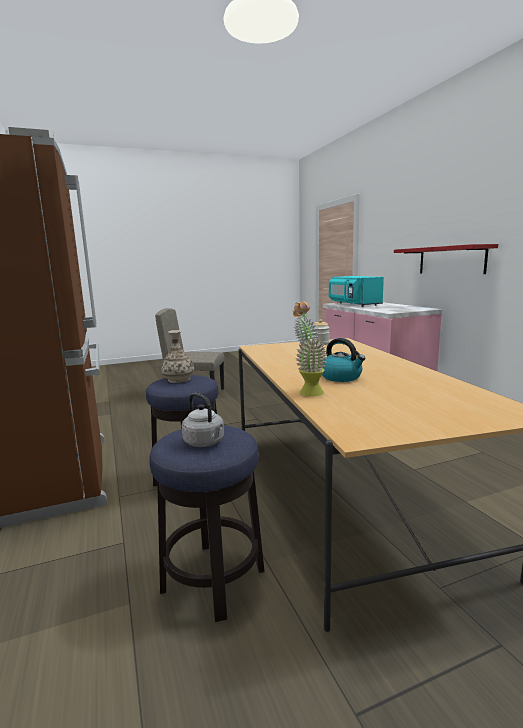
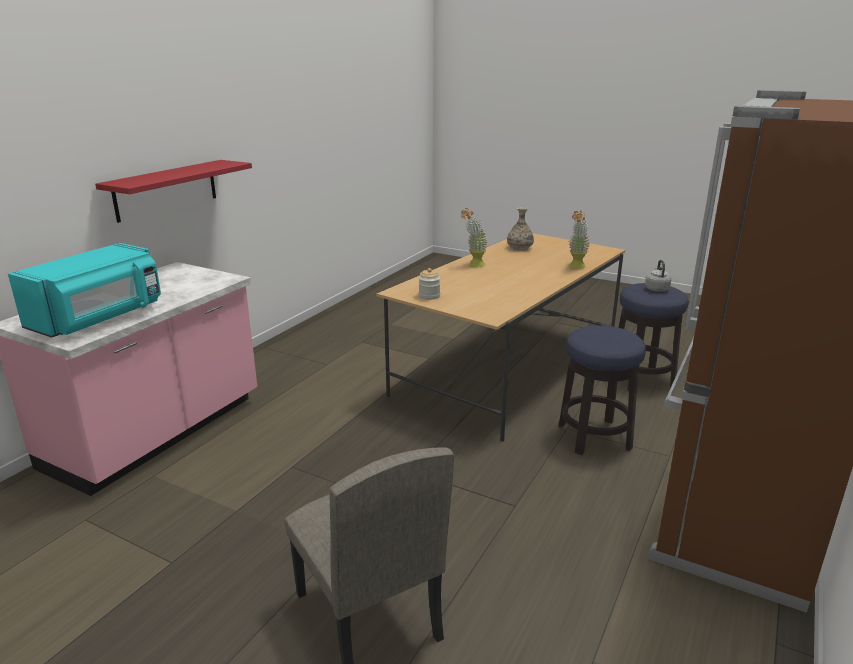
camera: 130 degrees left, 10 degrees up
vase [161,330,194,383] -> vase moved to [507,207,534,251]
kettle [322,338,366,382] -> none
none -> potted plant [461,208,488,267]

